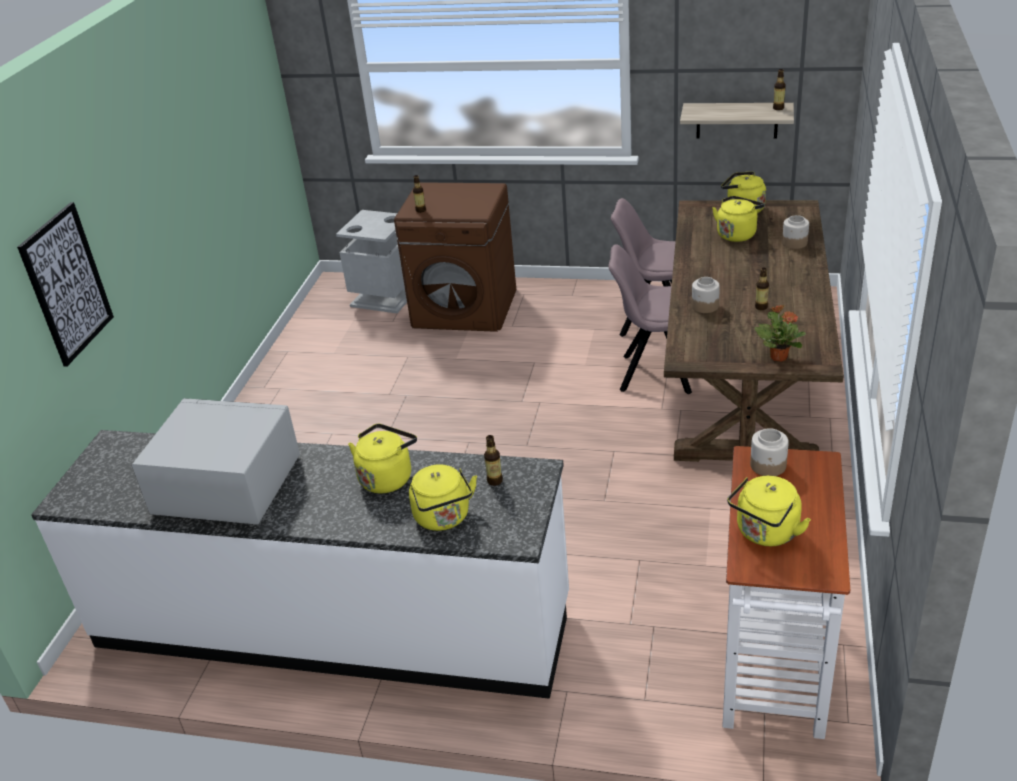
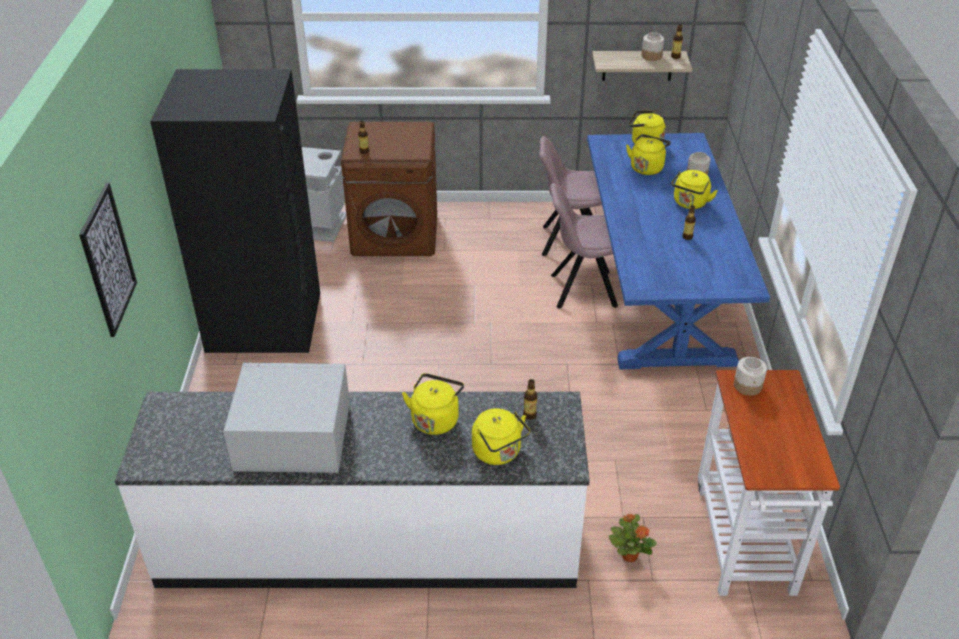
camera: 15 degrees left, 5 degrees up
brown dining table [664,200,844,462] -> blue dining table [587,133,770,369]
jar [692,277,720,313] -> jar moved to [641,32,664,61]
yellow kettle [727,476,811,546] -> yellow kettle moved to [671,170,718,209]
potted plant [754,305,806,361] -> potted plant moved to [609,514,656,562]
none -> black fridge [150,69,320,353]

